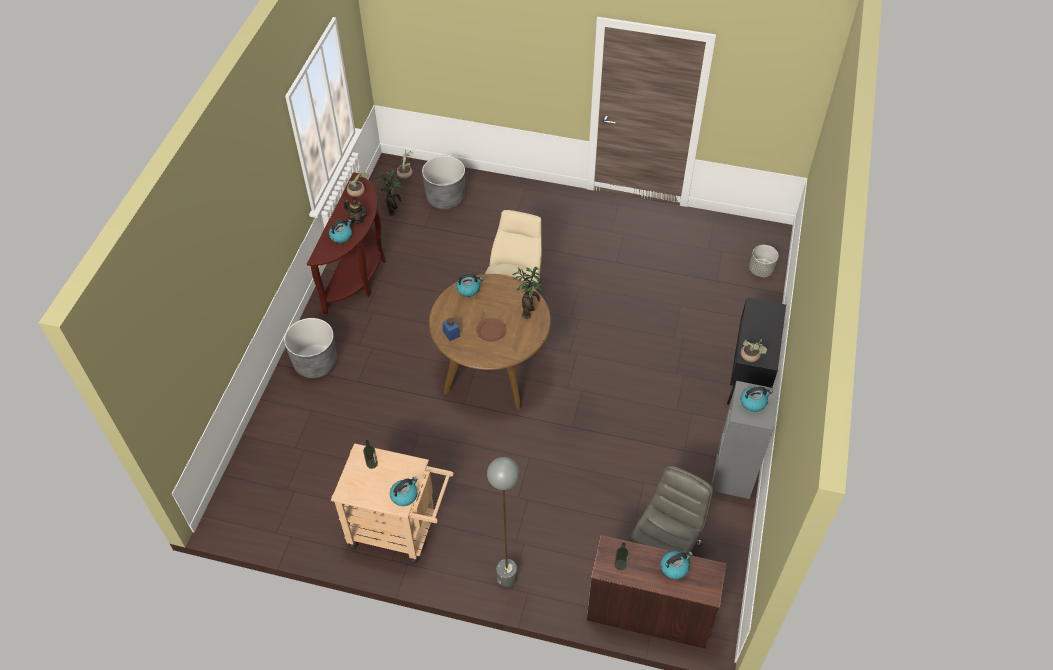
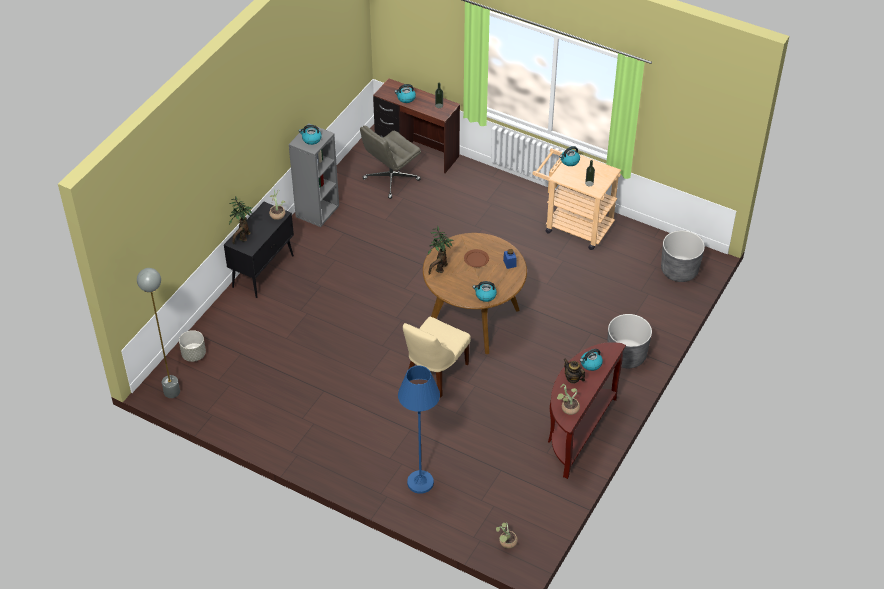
camera: 165 degrees left, 5 degrees down
potted plant [375,169,402,216] -> potted plant moved to [229,196,252,245]
grey planter [422,156,465,209] -> grey planter moved to [661,230,705,282]
grey floor lamp [487,457,520,587] -> grey floor lamp moved to [137,268,180,398]
none -> blue floor lamp [398,365,440,494]

